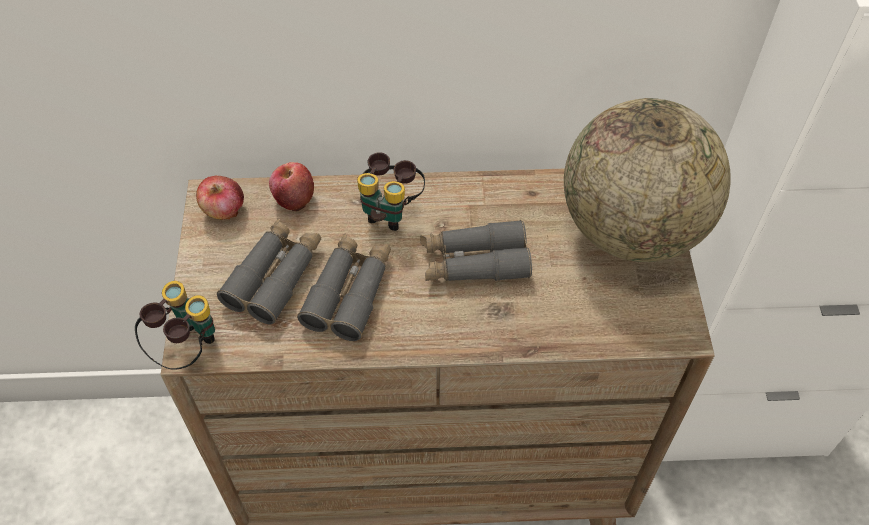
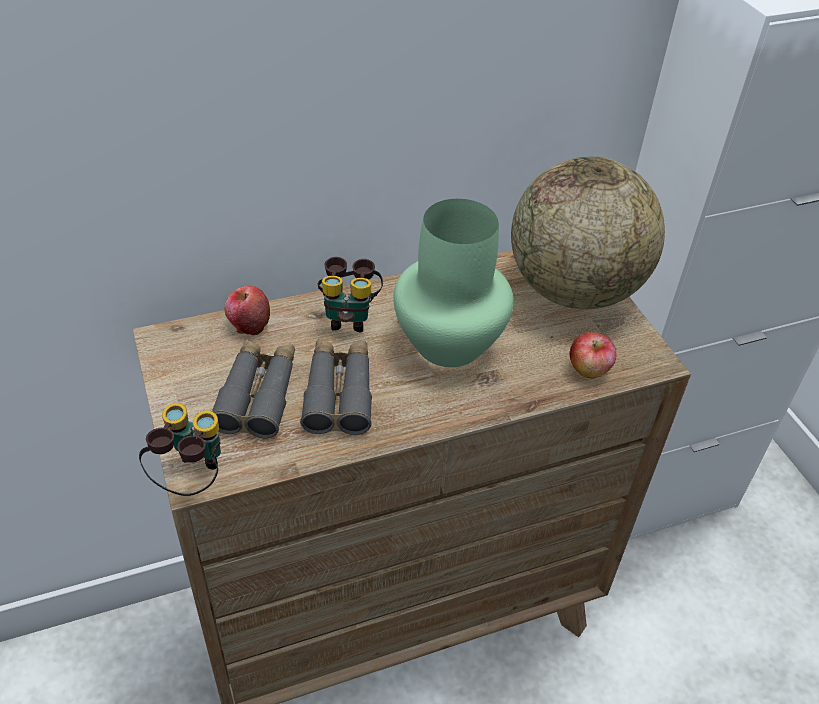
camera: 20 degrees left, 10 degrees down
apple [196,176,244,220] -> apple moved to [569,332,617,378]
grey binoculars [420,220,532,281] -> green vase [393,199,514,367]

